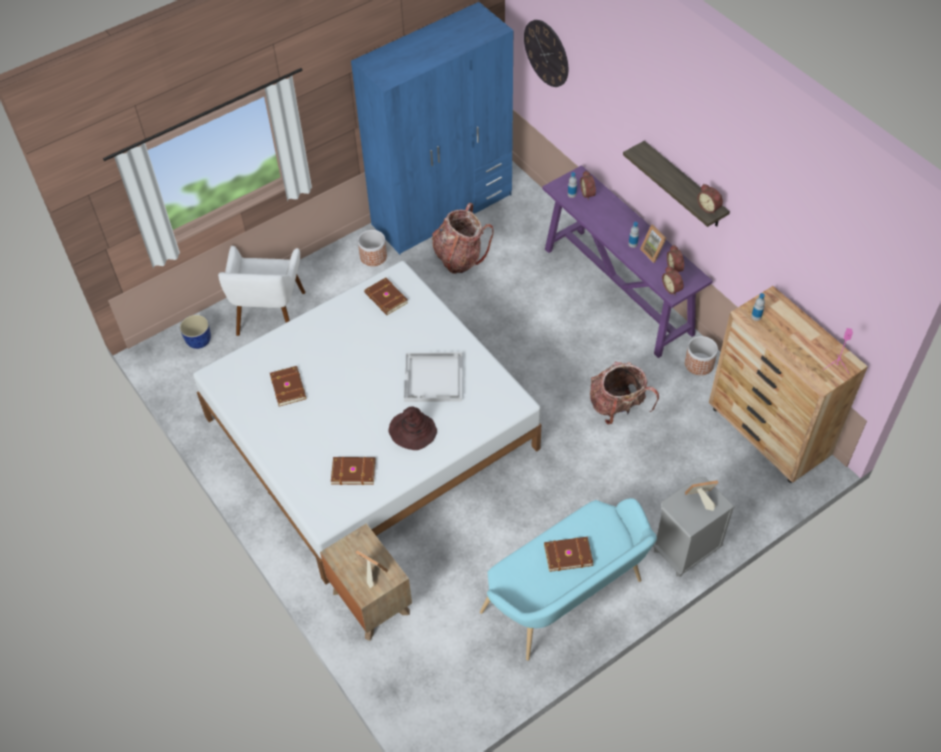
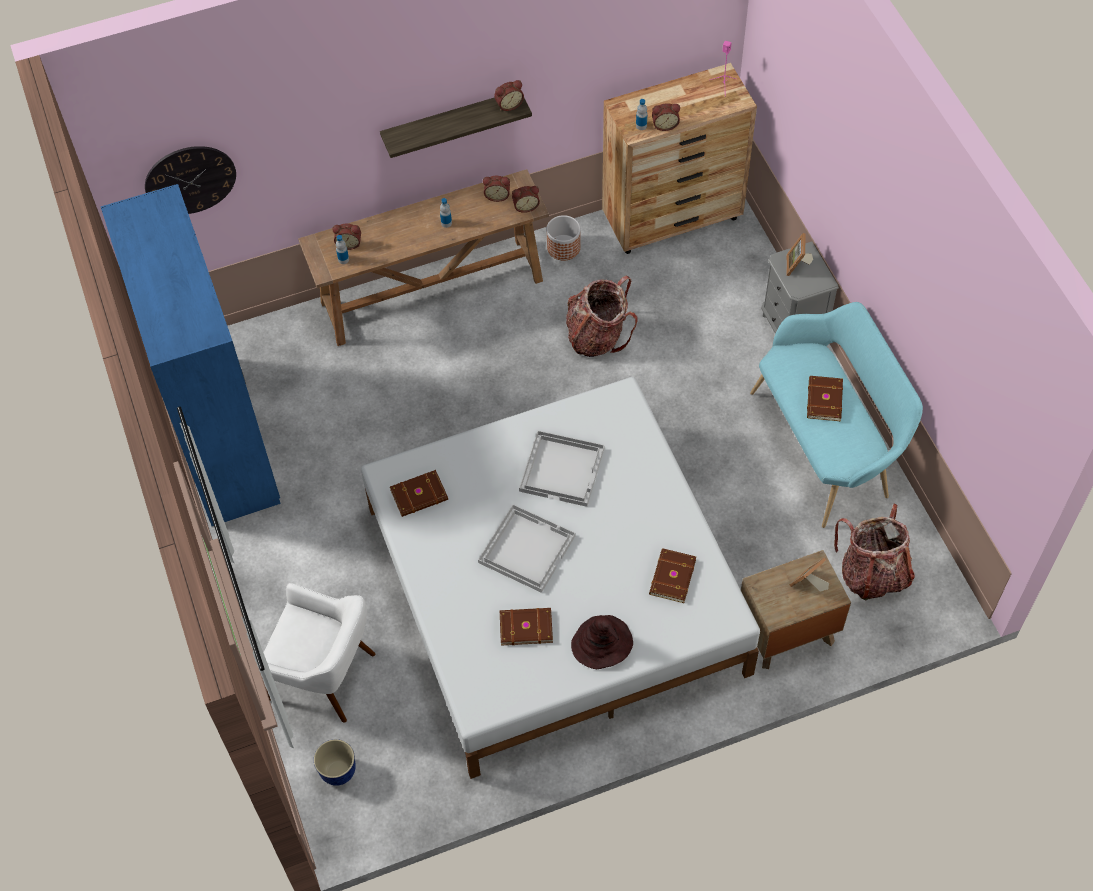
camera: 75 degrees left, 5 degrees up
planter [358,230,387,266] -> none
brown hat [389,407,437,450] -> brown hat moved to [571,615,633,669]
backpack [432,203,493,274] -> backpack moved to [834,504,915,600]
purple console table [542,165,713,358] -> brown console table [298,169,549,346]
picture frame [640,225,666,263] -> none
none -> white tray [478,504,576,593]
none -> alarm clock [652,103,680,131]

